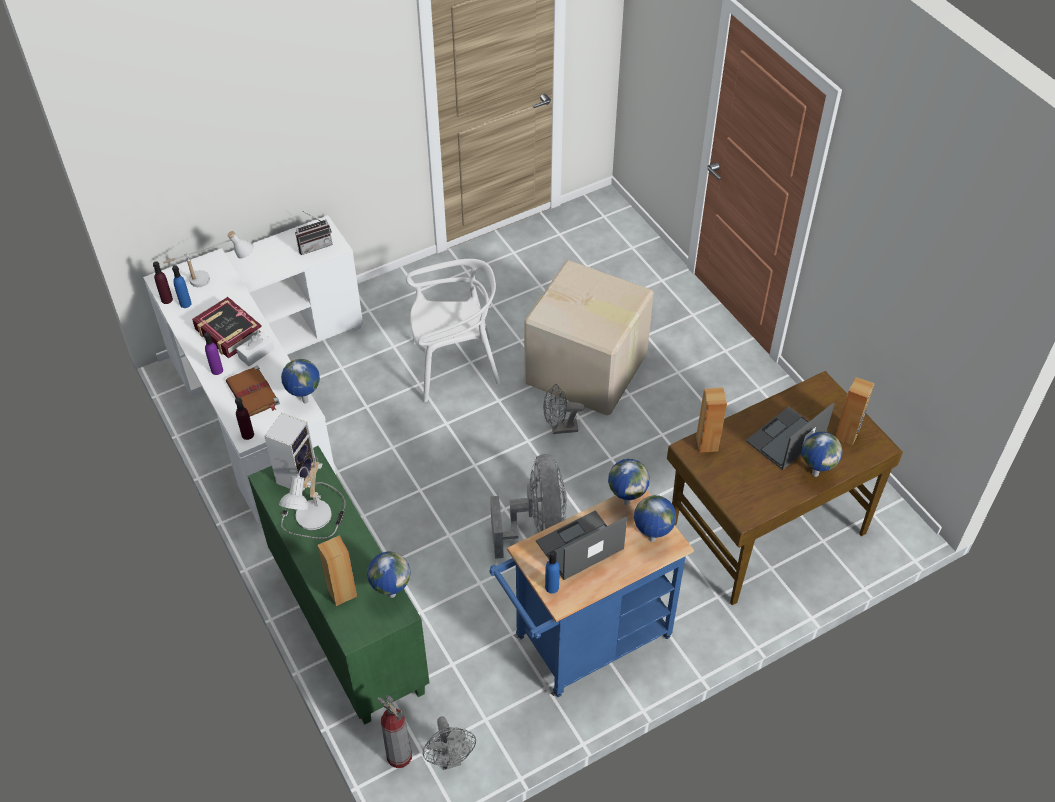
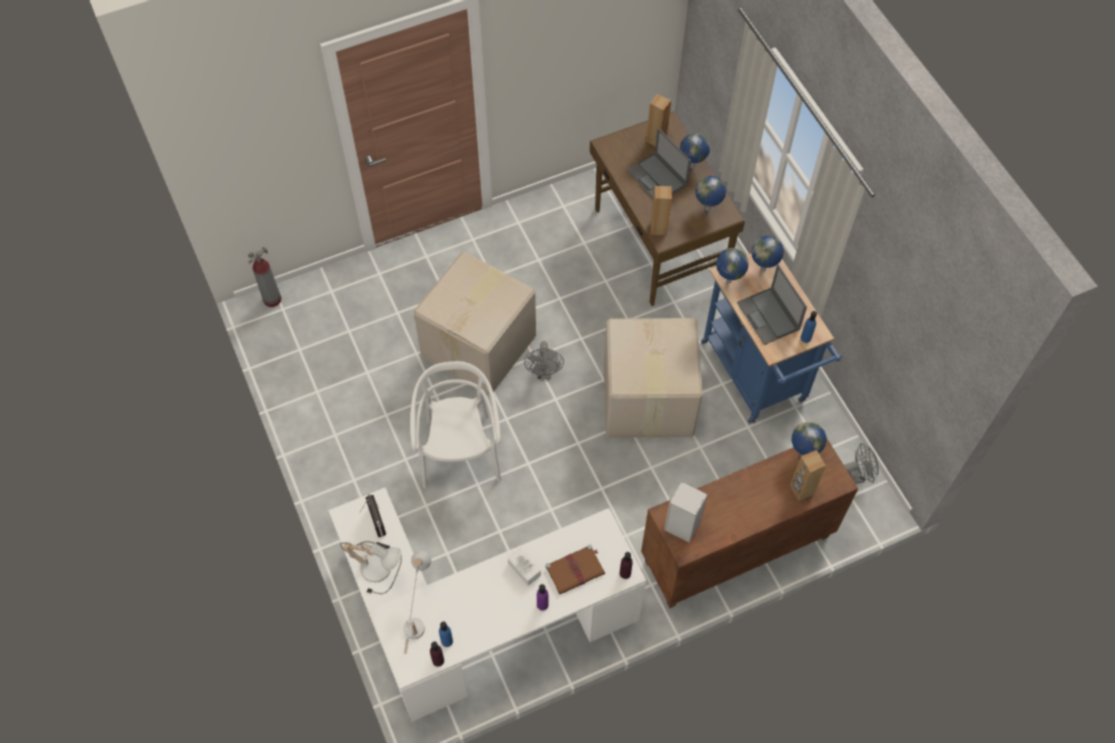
camera: 85 degrees left, 10 degrees up
book [192,297,262,359] -> none
green cabinet [248,446,429,725] -> brown cabinet [641,438,858,608]
table lamp [279,457,346,539] -> table lamp moved to [340,541,402,594]
globe [281,359,320,403] -> globe moved to [695,176,726,211]
fire extinguisher [377,695,412,768] -> fire extinguisher moved to [248,247,281,307]
grey fan [490,454,567,559] -> cardboard box [604,318,703,438]

